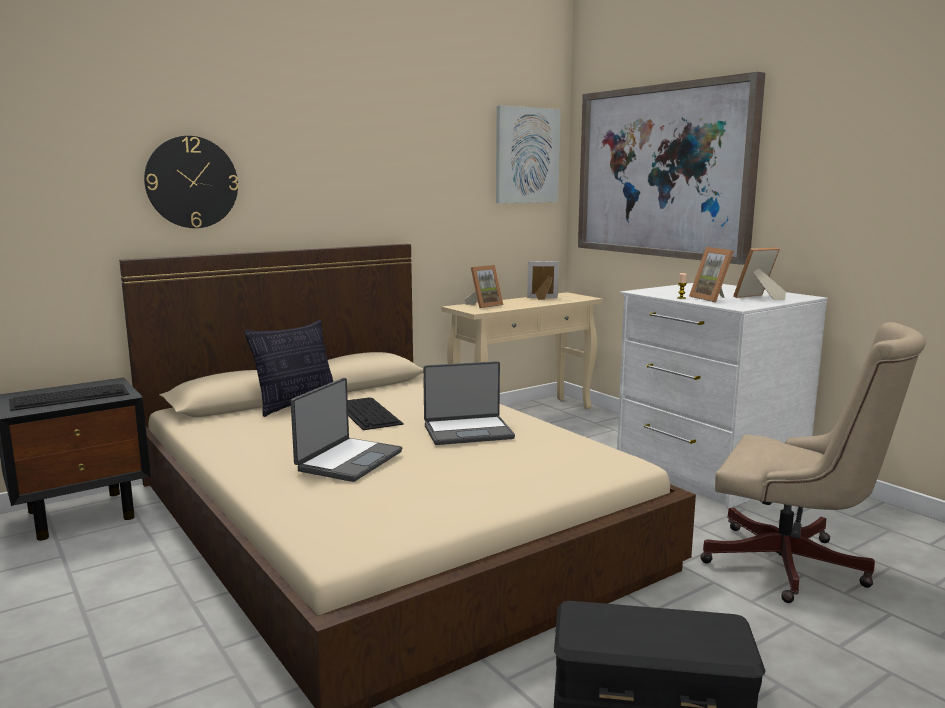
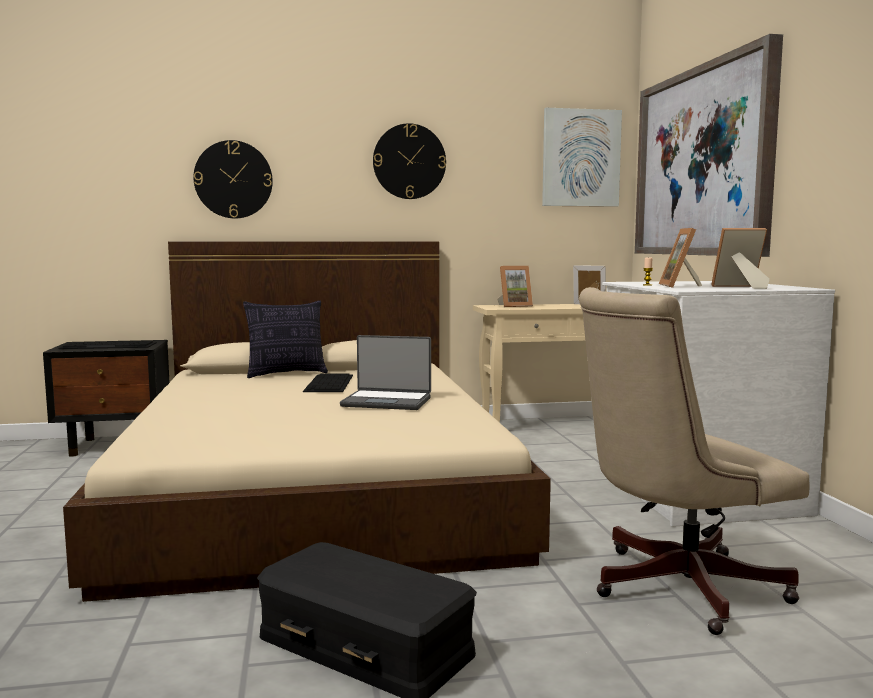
camera: 25 degrees right, 5 degrees down
laptop [290,378,402,482] -> none
beige office chair [700,322,926,603] -> beige office chair turned 105 degrees clockwise [579,287,810,635]
none -> wall clock [373,123,446,199]

